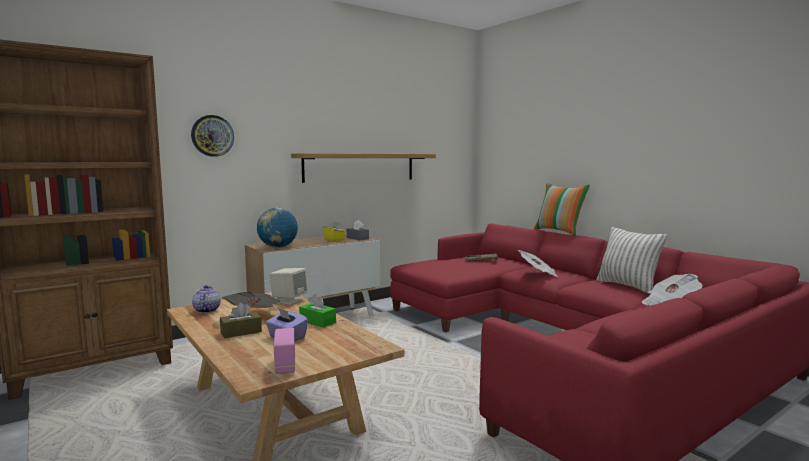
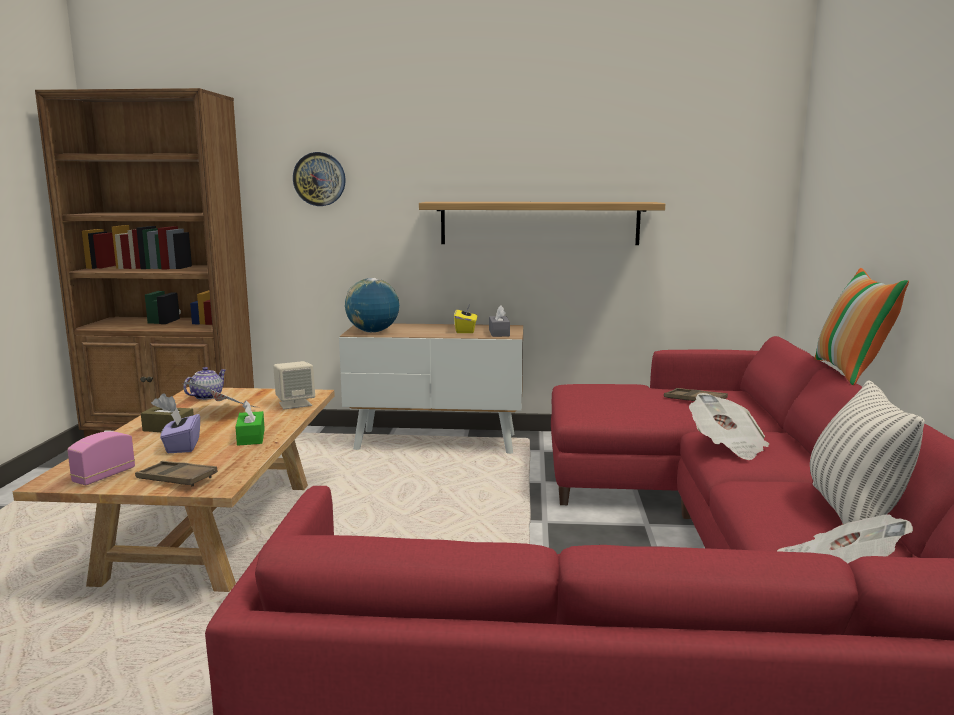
camera: 40 degrees right, 5 degrees up
none -> brown tray [135,461,218,486]

